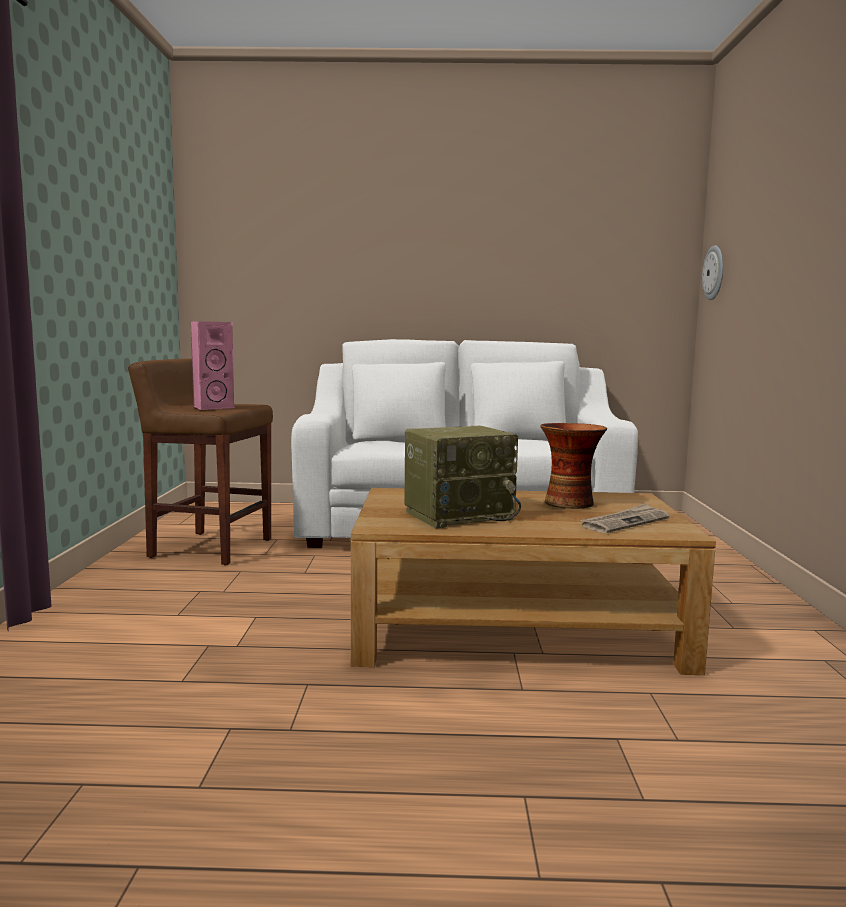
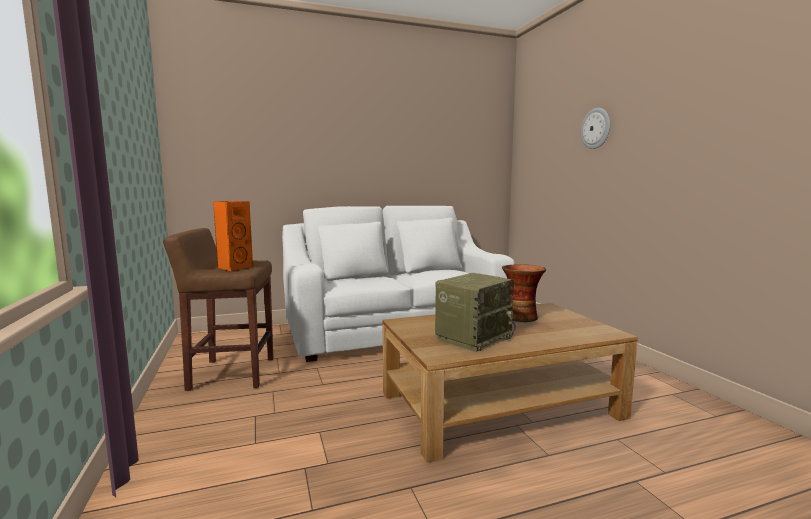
camera: 20 degrees left, 0 degrees up
pink speaker [191,321,234,410] -> orange speaker [213,201,253,271]
newspaper [580,503,669,533] -> none
wall clock [702,245,723,300] -> wall clock moved to [581,108,610,149]

